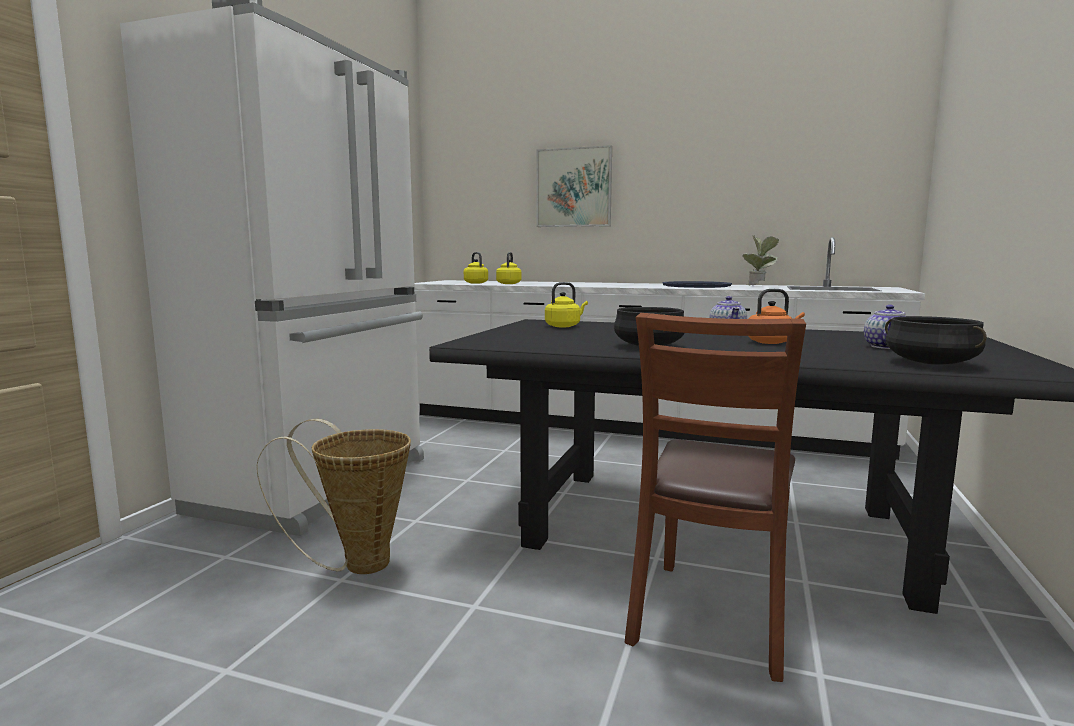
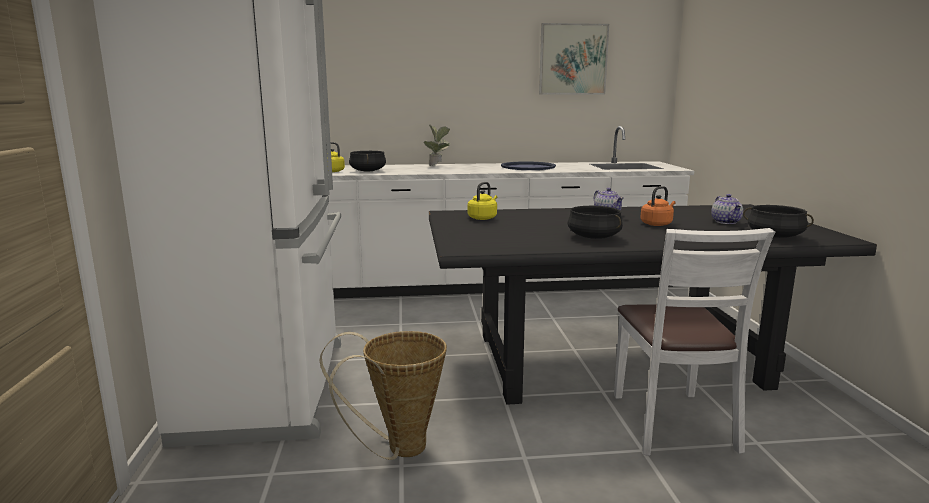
camera: 25 degrees left, 5 degrees up
yellow kettle [496,252,521,284] -> black cooking pot [349,151,386,172]
picture [537,145,612,227] -> picture moved to [539,23,609,94]
brown chair [625,313,806,682] -> white chair [614,228,775,456]
potted plant [742,235,779,285] -> potted plant moved to [423,125,450,166]

